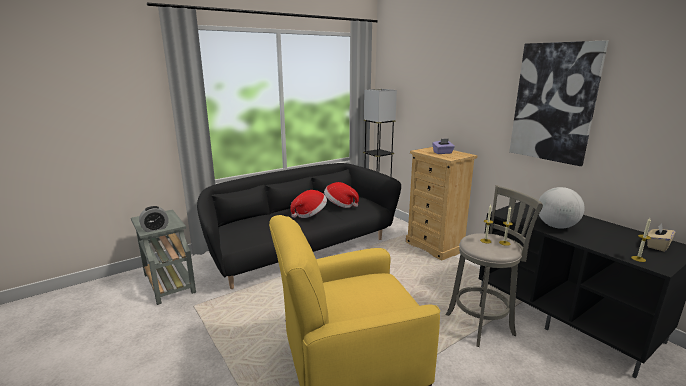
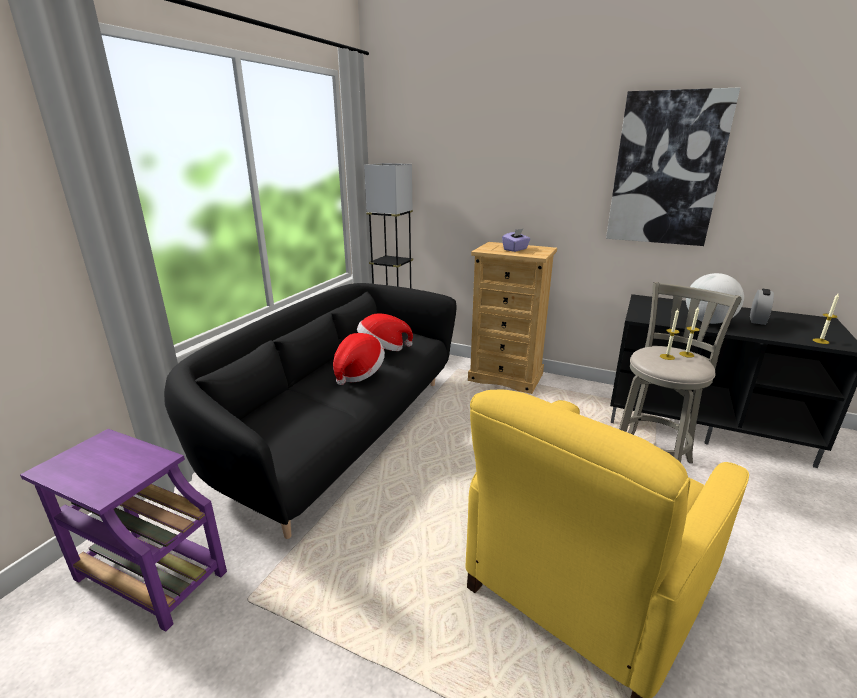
camera: 30 degrees left, 5 degrees up
grey side table [131,209,196,305] -> purple side table [20,429,227,632]
alarm clock [139,206,169,232] -> alarm clock moved to [750,289,774,325]
beige tissue box [647,223,675,252] -> none

